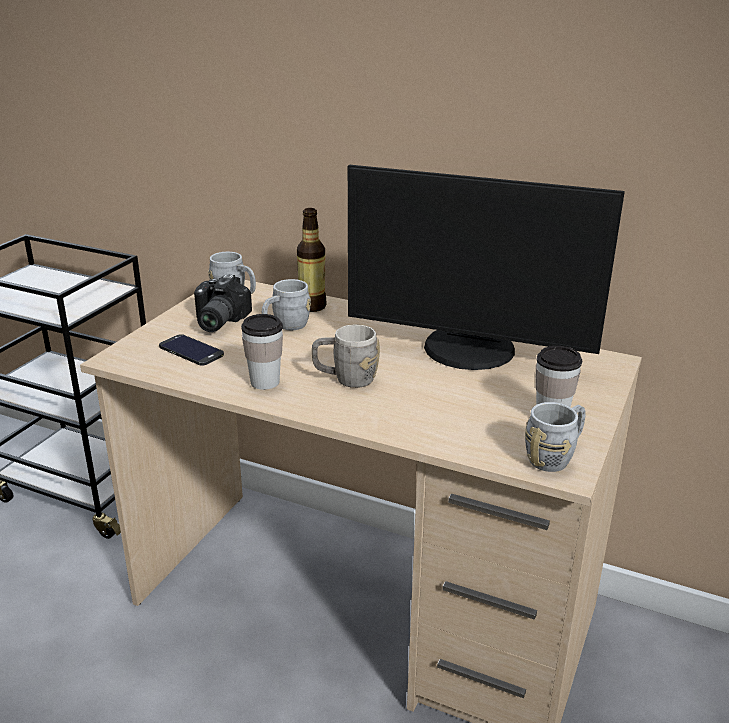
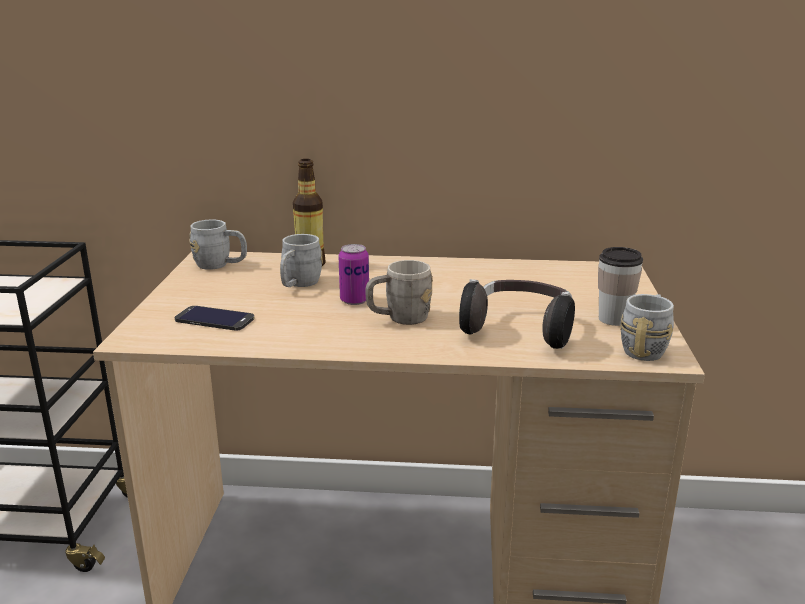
camera: 20 degrees left, 5 degrees down
camera [194,274,252,332] -> none
cup [241,314,283,390] -> none
monitor [348,165,625,370] -> none
none -> can [338,244,369,305]
none -> headphones [459,279,575,349]

